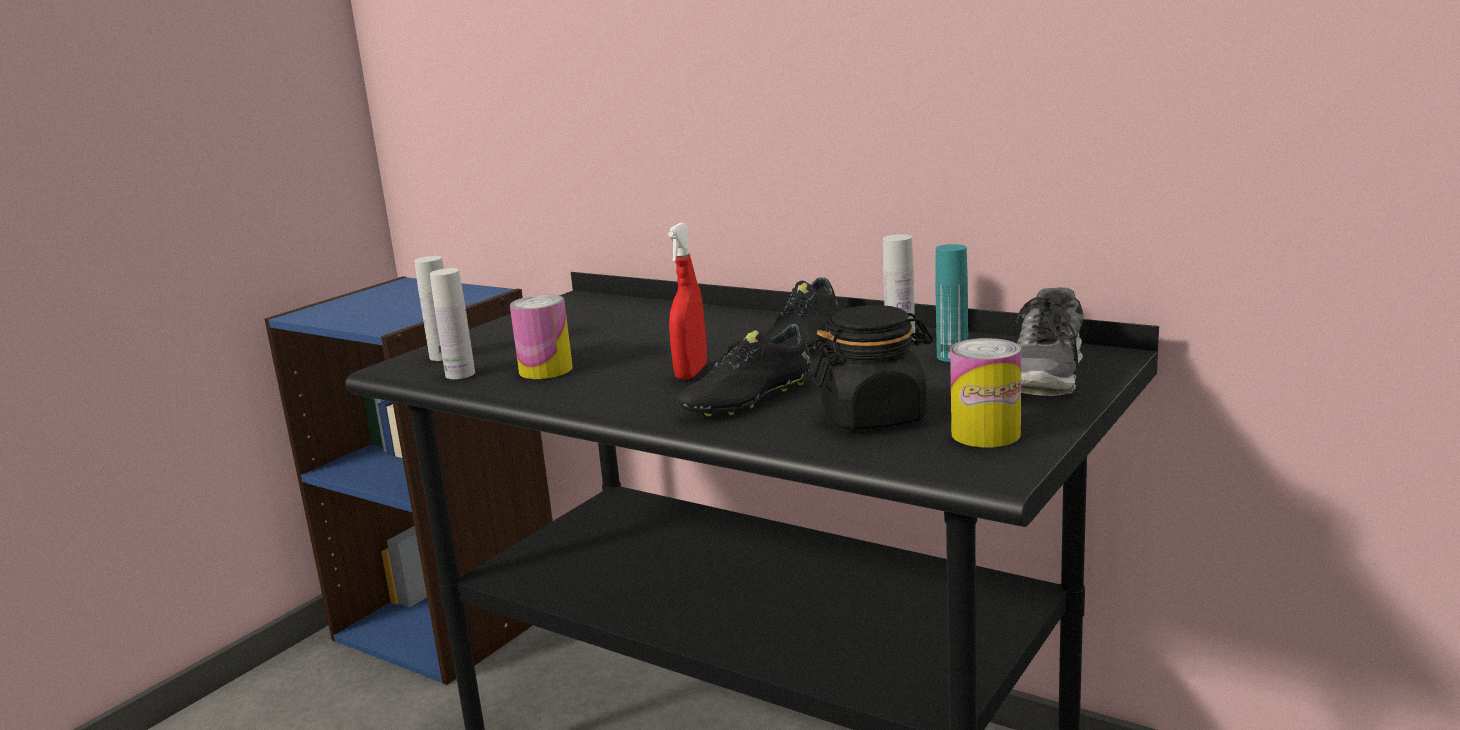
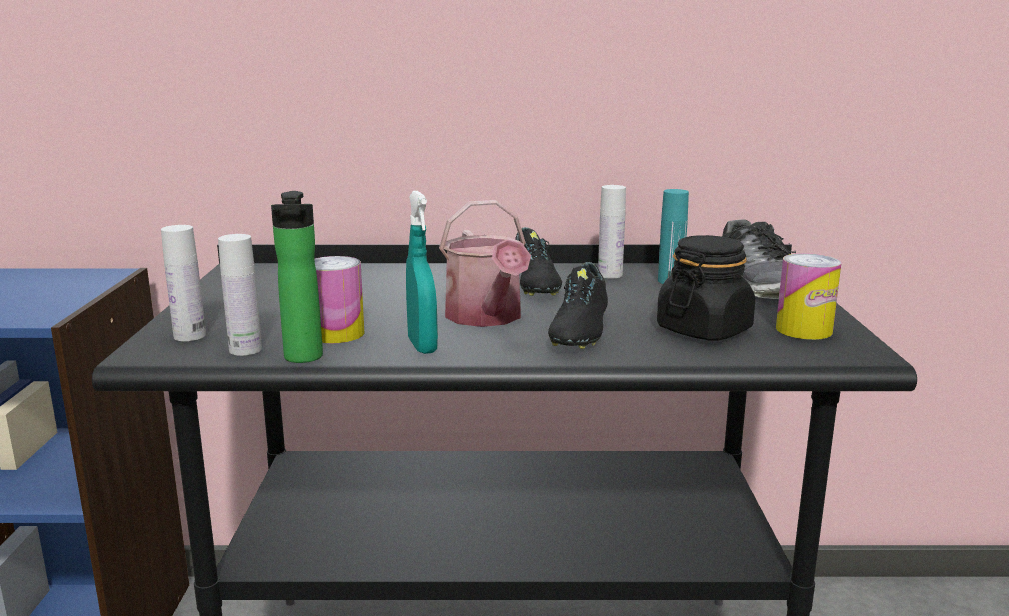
camera: 35 degrees left, 0 degrees up
red spray bottle [667,223,707,380] -> watering can [439,200,531,327]
none -> bottle [271,191,323,363]
none -> turquoise spray bottle [406,191,438,354]

